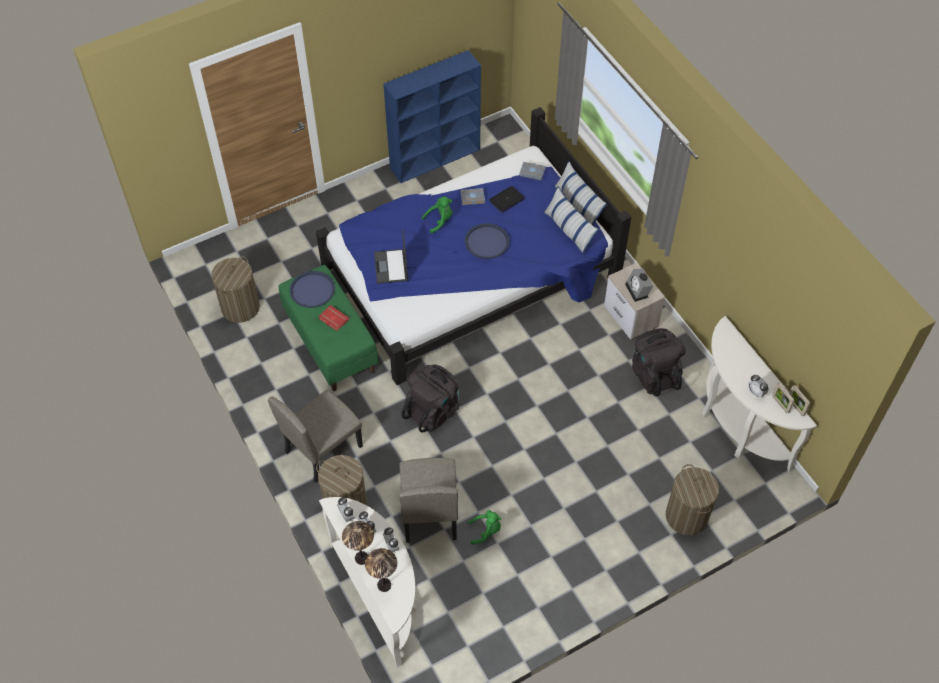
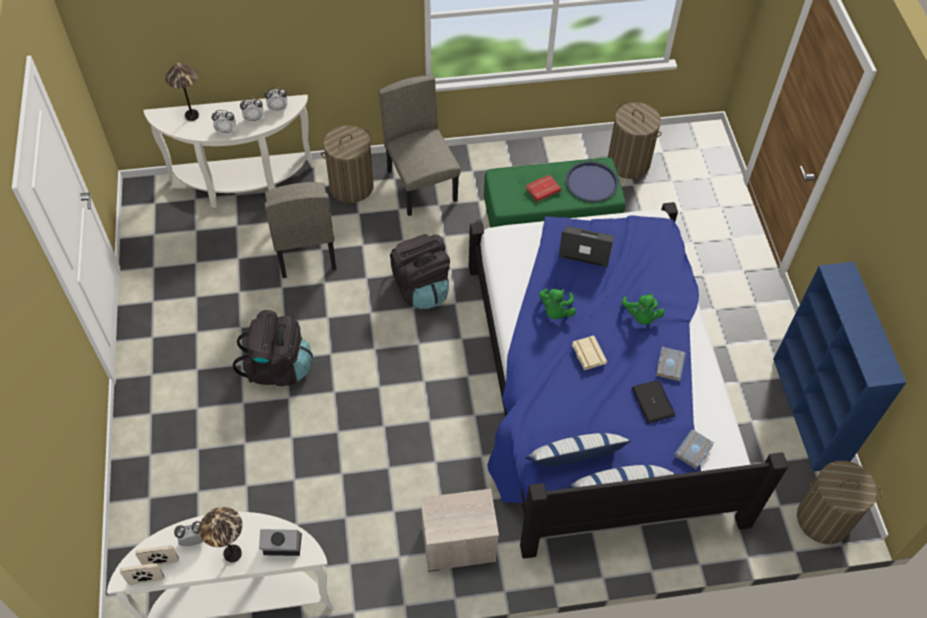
camera: 110 degrees right, 0 degrees up
table lamp [342,521,374,565] -> table lamp moved to [199,507,242,562]
beige chair [399,458,458,543] -> beige chair turned 120 degrees counterclockwise [264,182,336,278]
blue tray [465,223,510,259] -> beige book [572,335,607,370]
green plush toy [467,510,501,544] -> green plush toy moved to [539,288,576,319]
alarm clock [625,268,653,302] -> alarm clock moved to [259,529,302,556]
black backpack [632,328,686,396] -> black backpack moved to [233,310,313,386]
laundry basket [666,464,719,535] -> laundry basket moved to [797,461,883,544]

